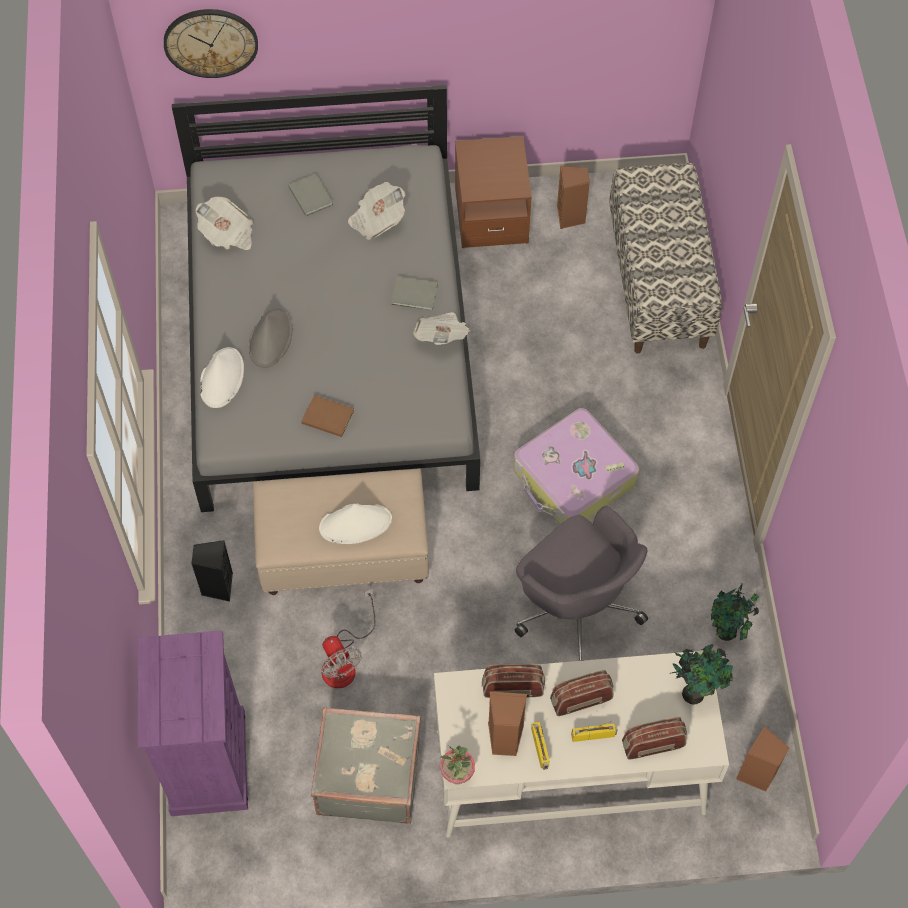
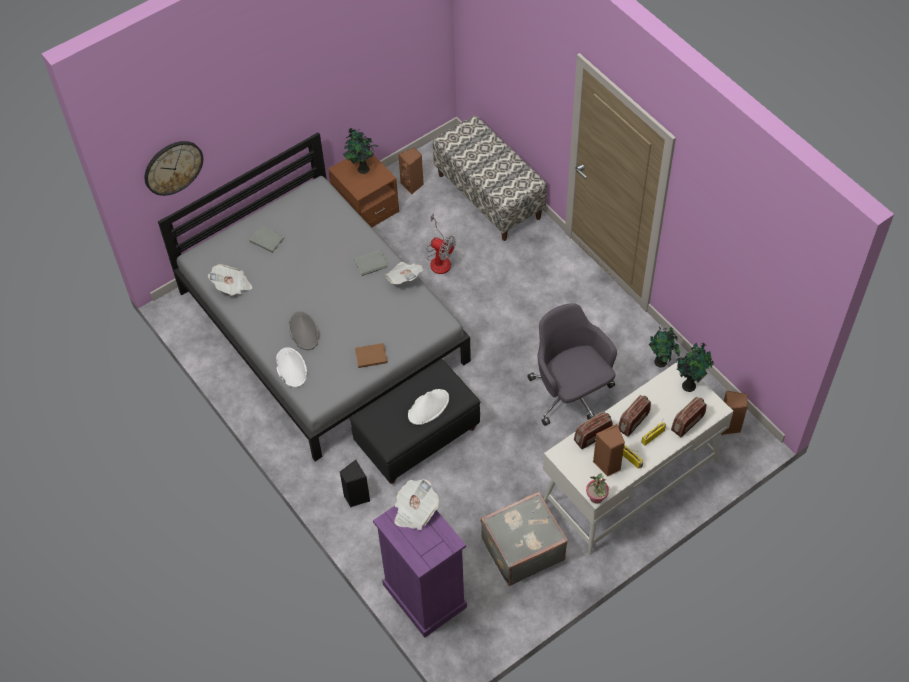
camera: 30 degrees left, 5 degrees down
beige ottoman [253,468,429,595] -> black ottoman [349,359,480,484]
fan [321,588,376,688] -> fan moved to [427,213,455,274]
newspaper [348,182,405,240] -> newspaper moved to [394,479,439,530]
suitcase [514,408,639,524] -> none
grey office chair [514,506,648,661] -> grey office chair turned 135 degrees counterclockwise [527,303,617,426]
none -> potted plant [343,128,378,174]

